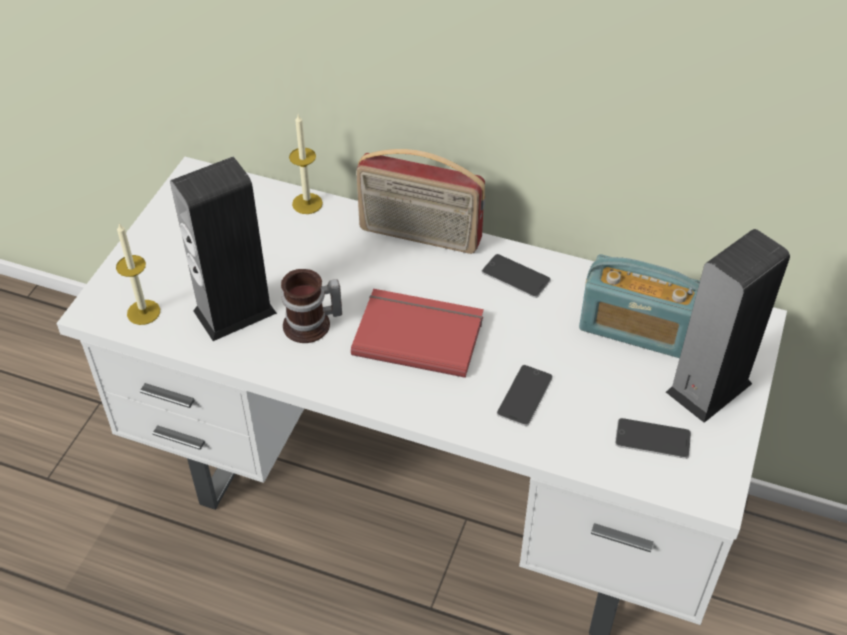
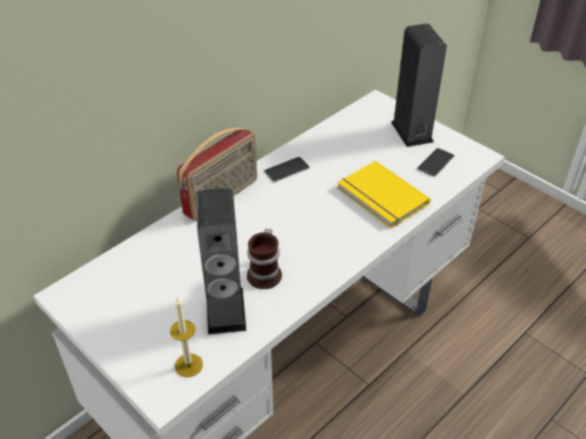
camera: 65 degrees left, 5 degrees down
candle [289,114,323,214] -> none
red book [351,289,484,378] -> none
phone [497,365,553,426] -> yellow book [337,161,430,228]
radio [579,254,700,358] -> none

